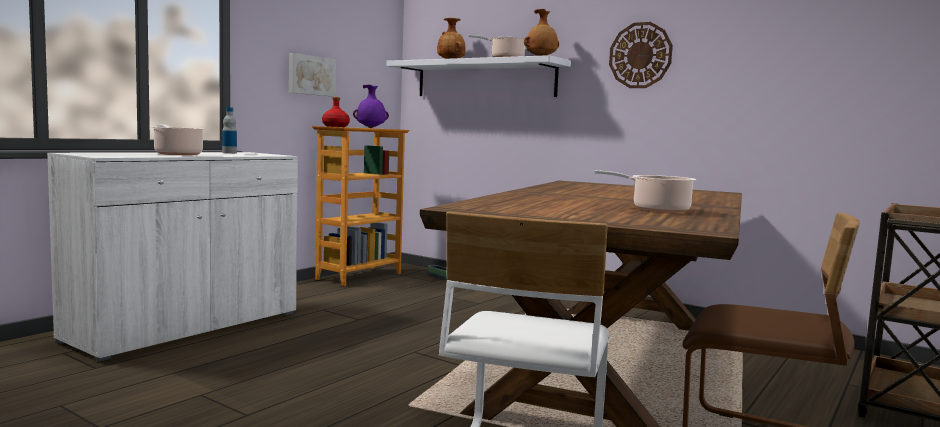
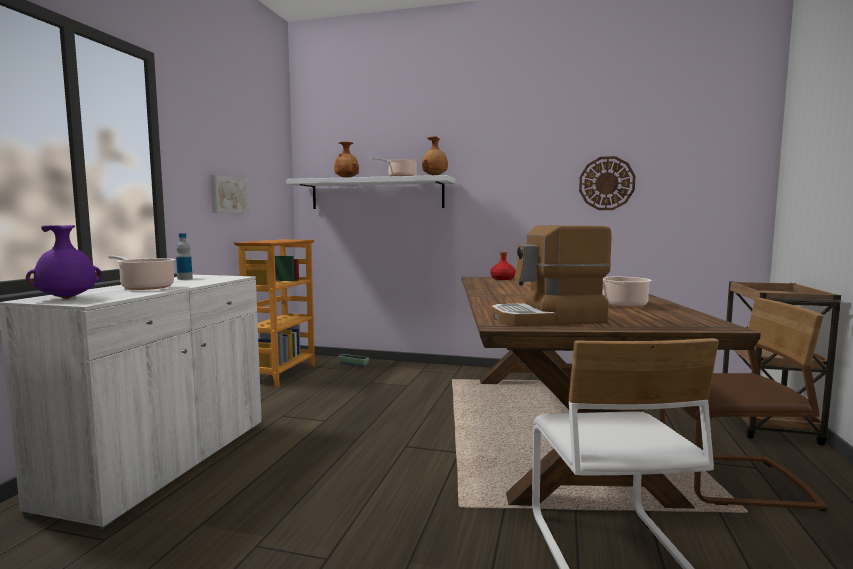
camera: 20 degrees left, 0 degrees up
red bottle [322,97,350,127] -> red bottle moved to [491,252,516,280]
purple vase [353,85,389,128] -> purple vase moved to [26,225,102,299]
wall clock [609,22,673,88] -> wall clock moved to [579,156,636,210]
none -> coffee machine [491,225,612,326]

